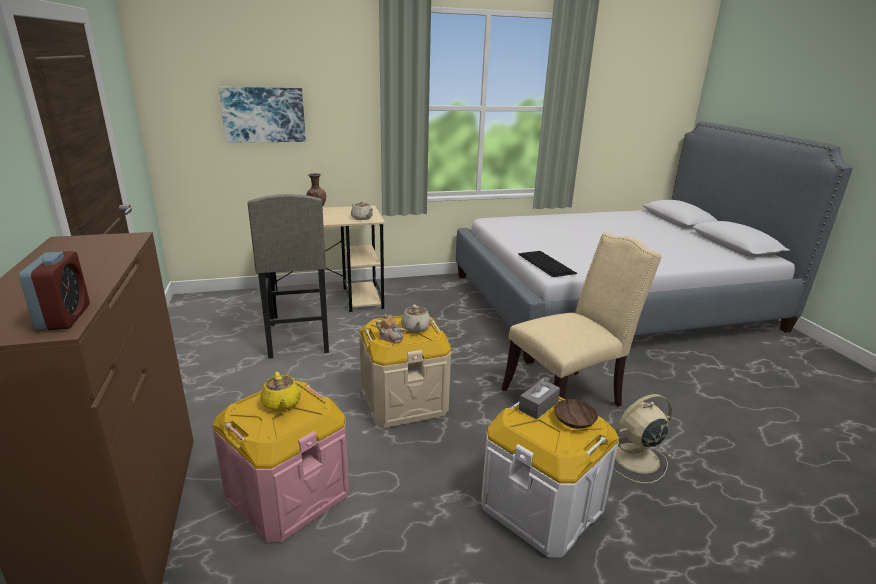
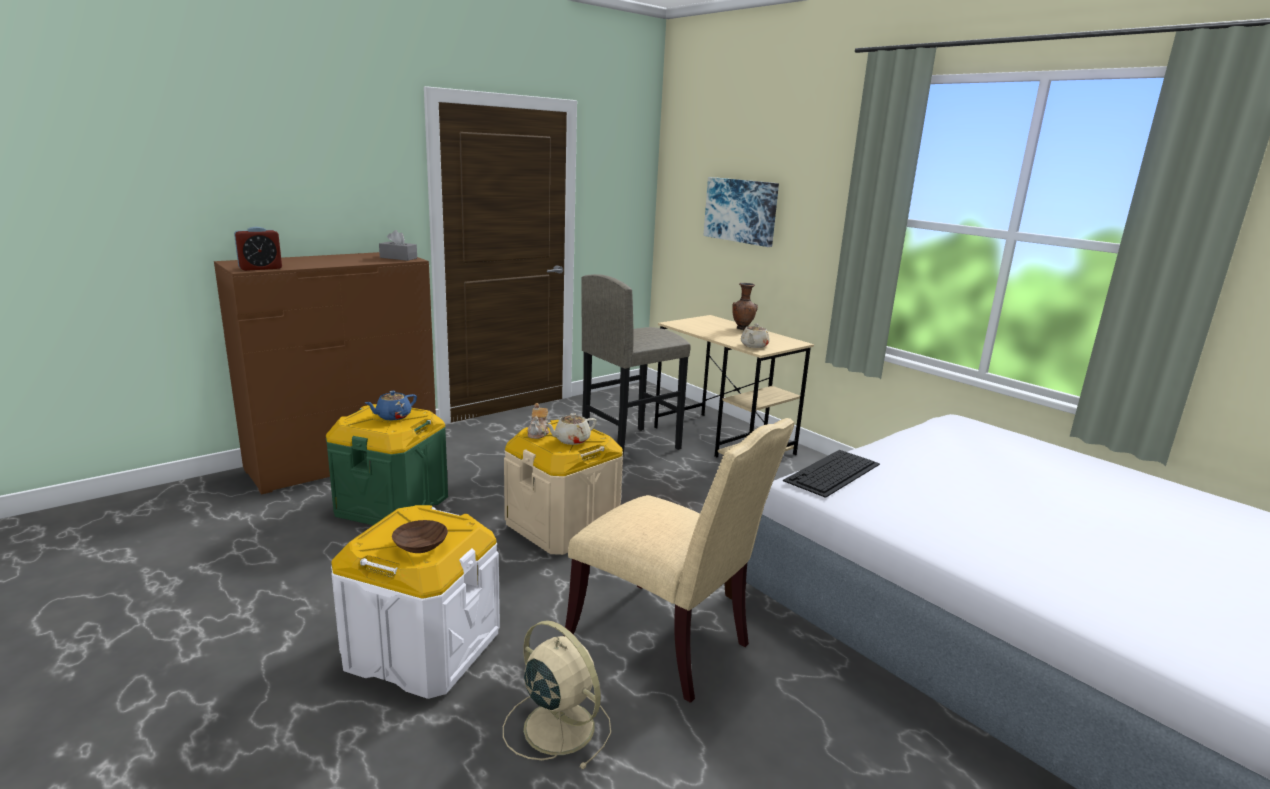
camera: 65 degrees right, 5 degrees down
pink storage box [212,381,349,543] -> green storage box [326,404,448,525]
yellow teapot [260,372,301,411] -> blue teapot [365,391,417,420]
grey tissue box [519,377,560,419] -> grey tissue box moved to [379,230,417,261]

